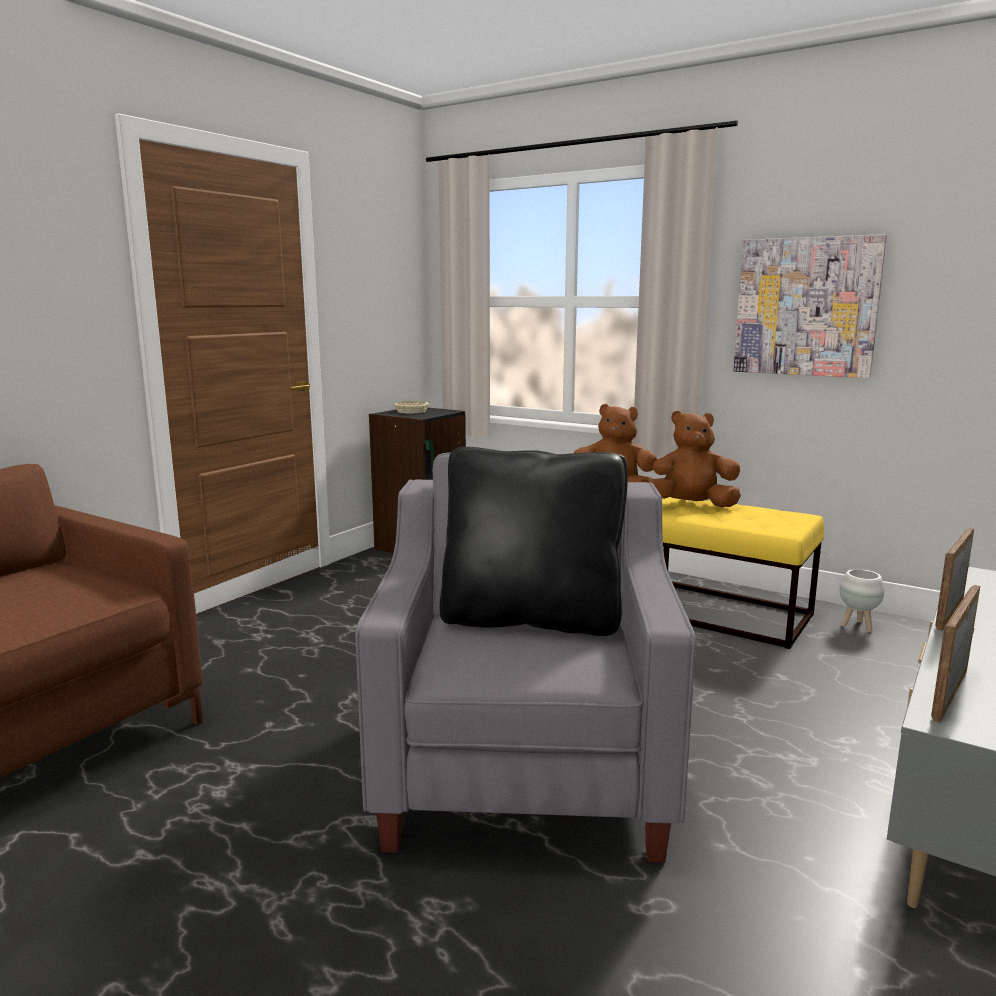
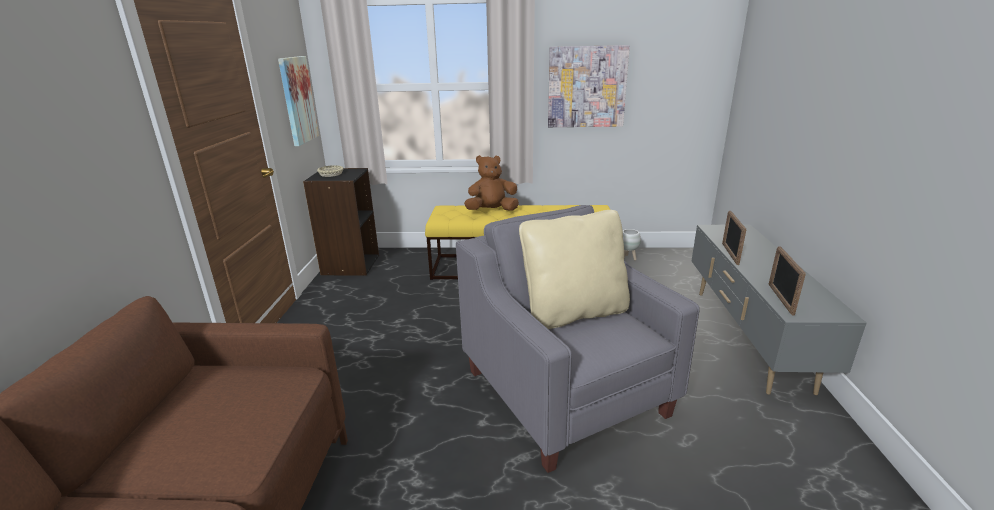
camera: 30 degrees left, 10 degrees up
black pillow [440,447,628,636] -> beige pillow [519,210,630,329]
brown plush toy [647,411,741,507] -> none
none -> picture [278,56,319,146]

